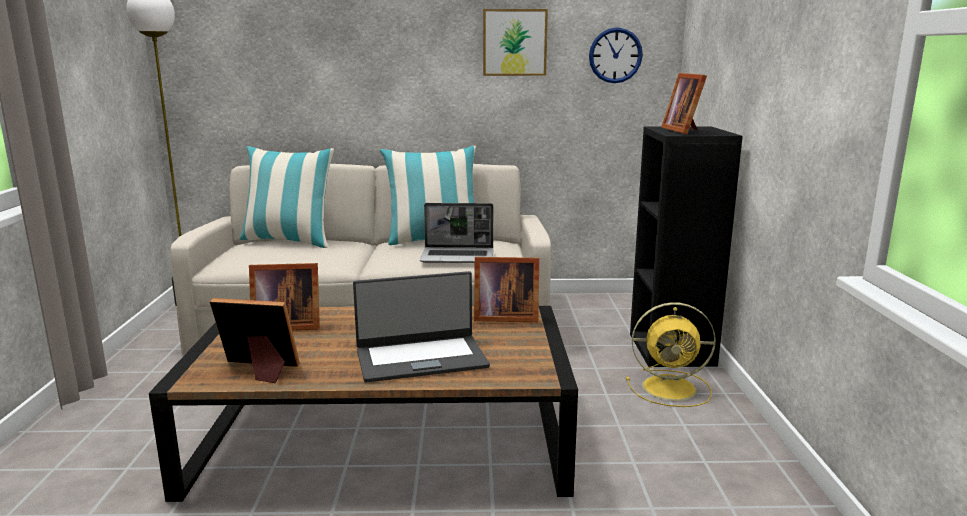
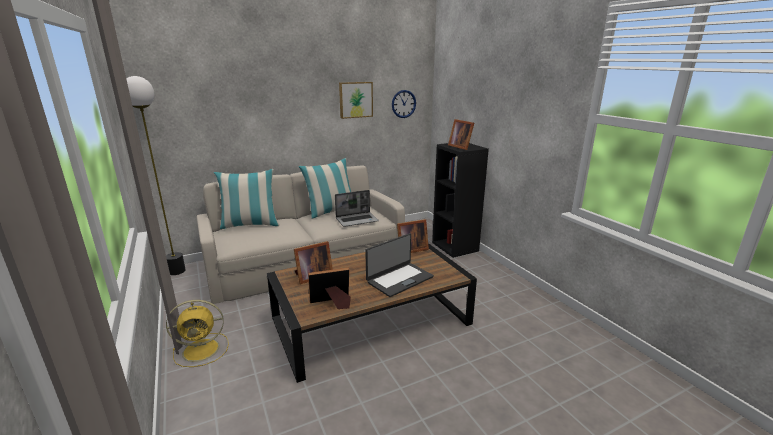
camera: 25 degrees left, 5 degrees up
yellow fan [626,302,716,407] -> yellow fan moved to [166,300,229,367]

